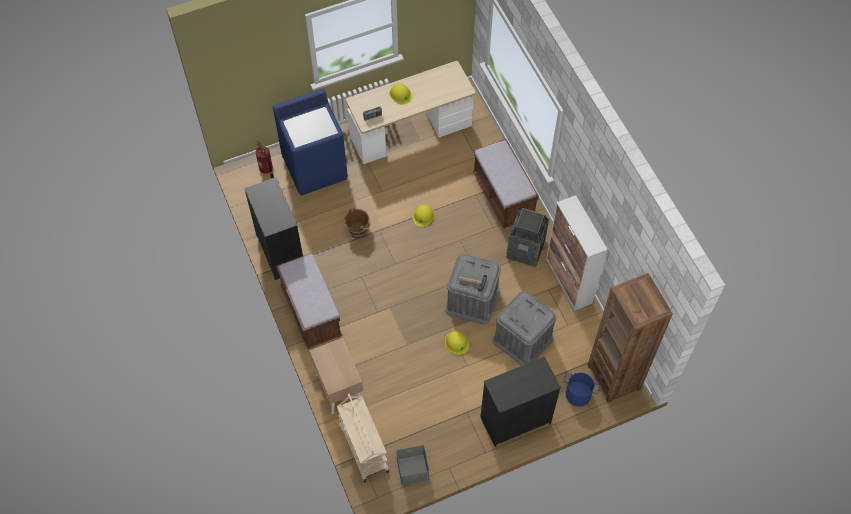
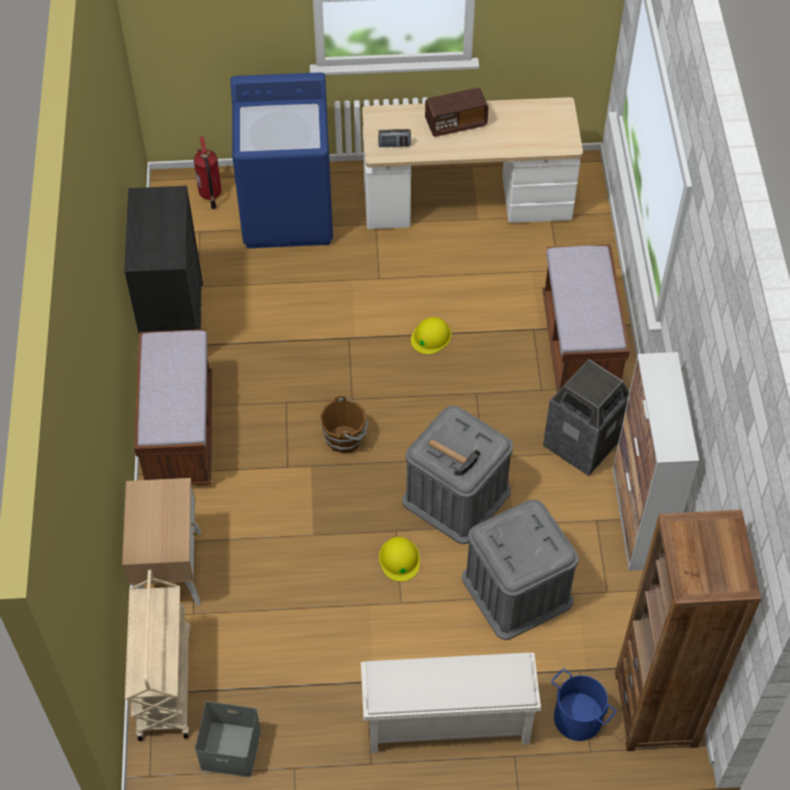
camera: 20 degrees right, 5 degrees down
brown bucket [344,208,371,238] -> brown bucket moved to [320,396,368,453]
yellow hard hat [389,83,412,105] -> radio [425,88,489,136]
black dresser [480,357,561,447] -> white shoe rack [361,653,541,753]

